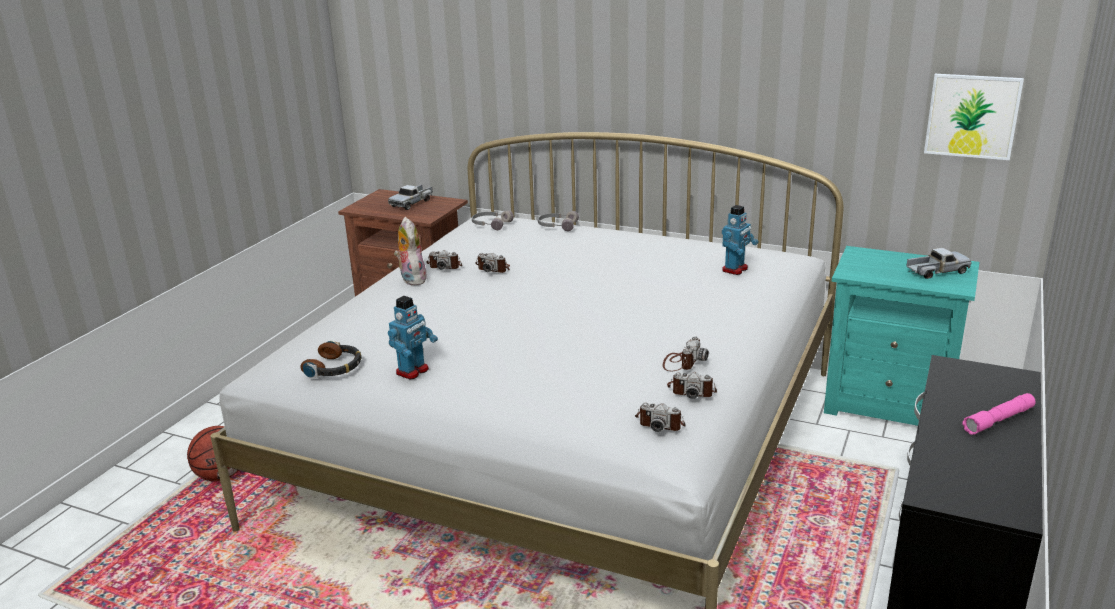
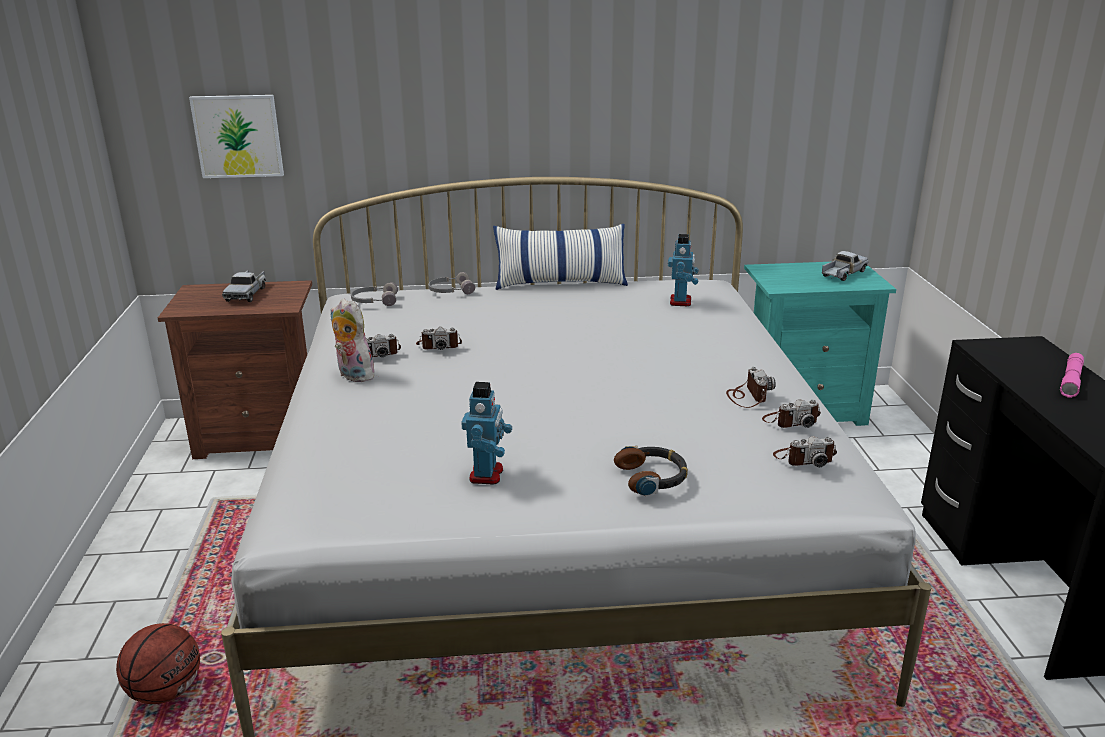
camera: 30 degrees left, 0 degrees up
headphones [300,341,361,378] -> headphones moved to [614,446,688,496]
picture [924,74,1024,160] -> picture moved to [189,95,284,178]
none -> pillow [493,224,628,290]

